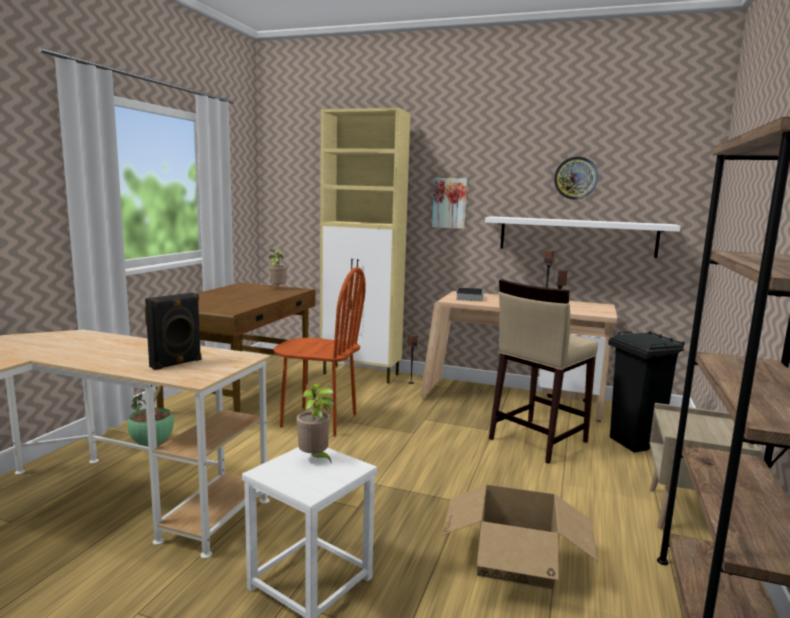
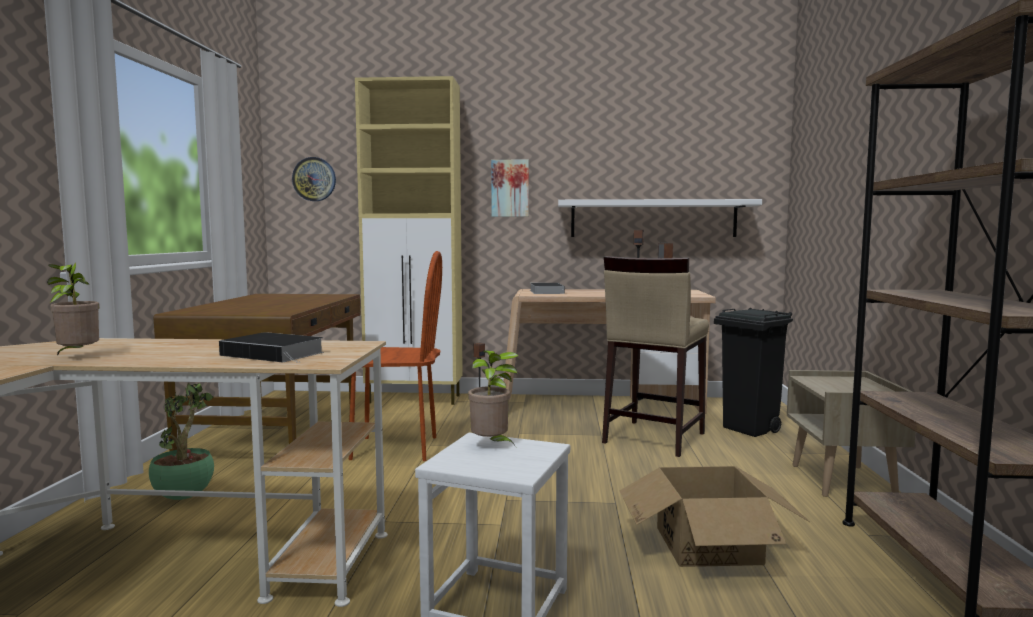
camera: 15 degrees left, 5 degrees down
black speaker [145,293,201,370] -> book [219,332,324,363]
potted plant [269,249,287,288] -> potted plant moved to [47,262,100,356]
wall clock [554,157,598,200] -> wall clock moved to [292,157,336,201]

